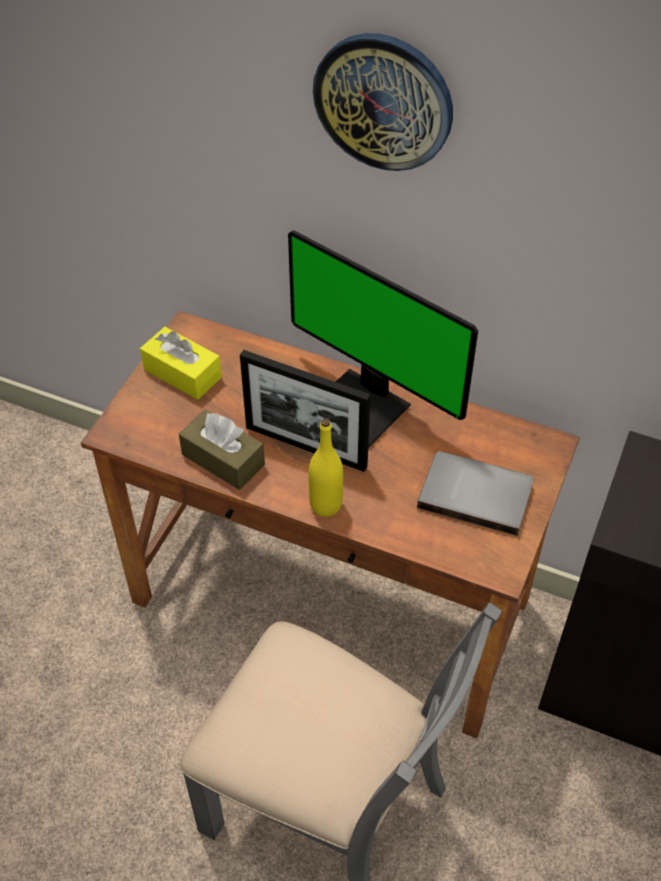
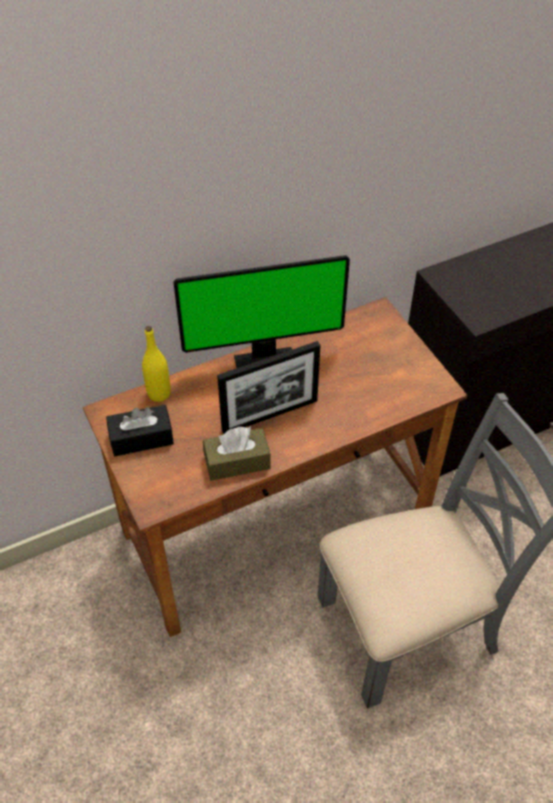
camera: 50 degrees left, 0 degrees up
yellow tissue box [140,327,222,400] -> black tissue box [106,405,174,456]
yellow bottle [308,419,343,516] -> yellow bottle moved to [142,326,171,402]
wall clock [313,33,453,171] -> none
grey book [417,451,534,536] -> none

